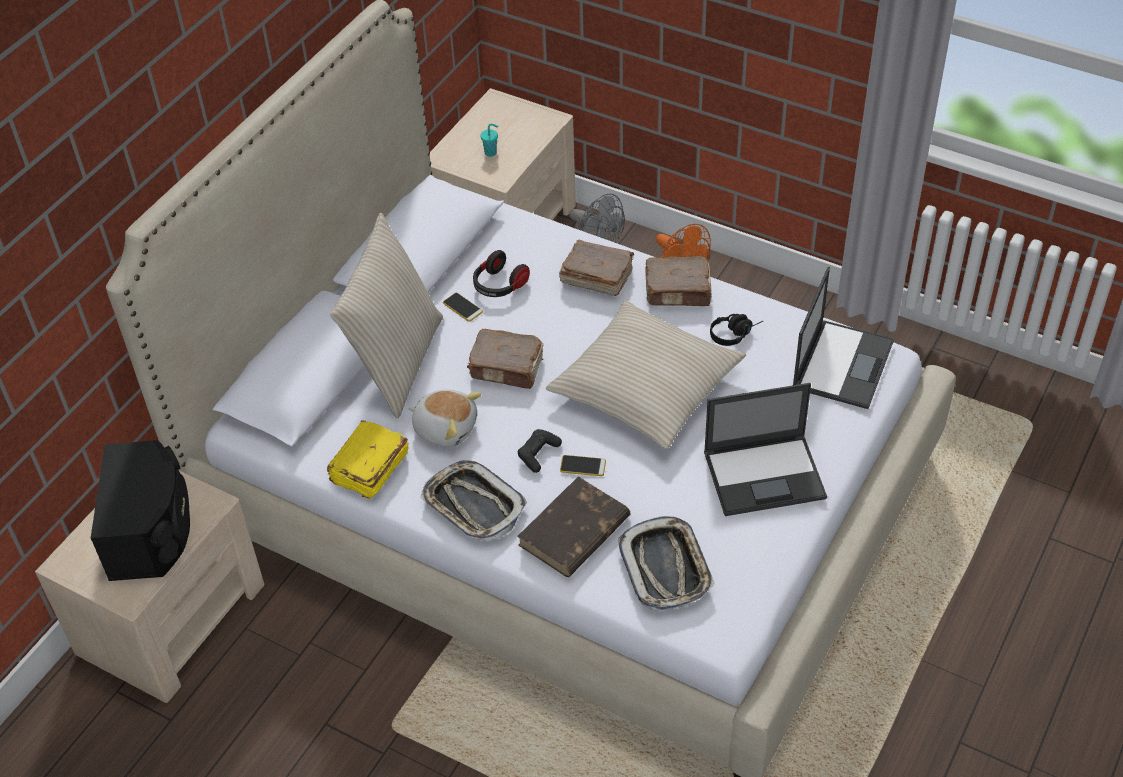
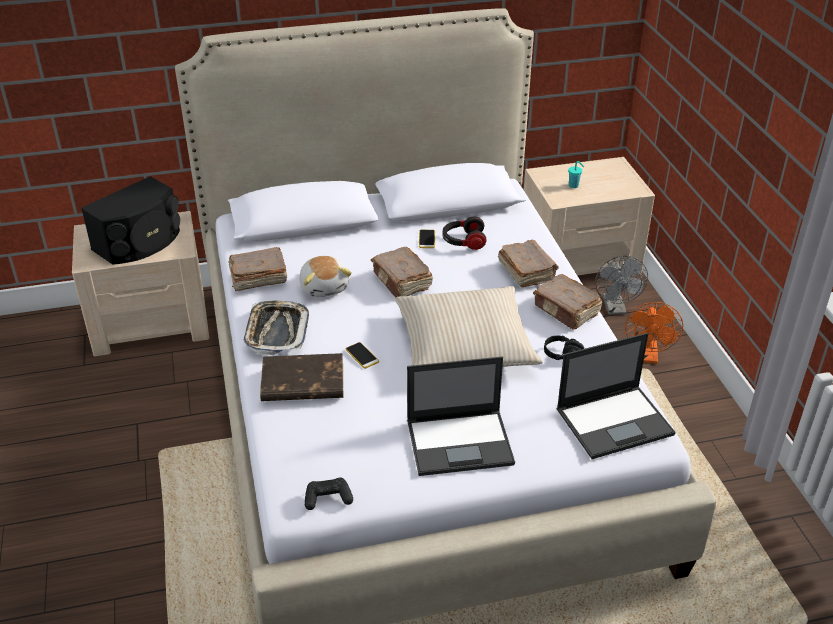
camera: 45 degrees right, 10 degrees down
yellow book [327,420,409,499] -> brown book [228,247,287,291]
beige pillow [330,213,443,418] -> none
black game controller [518,429,562,473] -> black game controller moved to [305,478,353,510]
tray [618,516,715,611] -> none
laptop [704,383,827,516] -> laptop turned 45 degrees counterclockwise [407,357,515,476]

